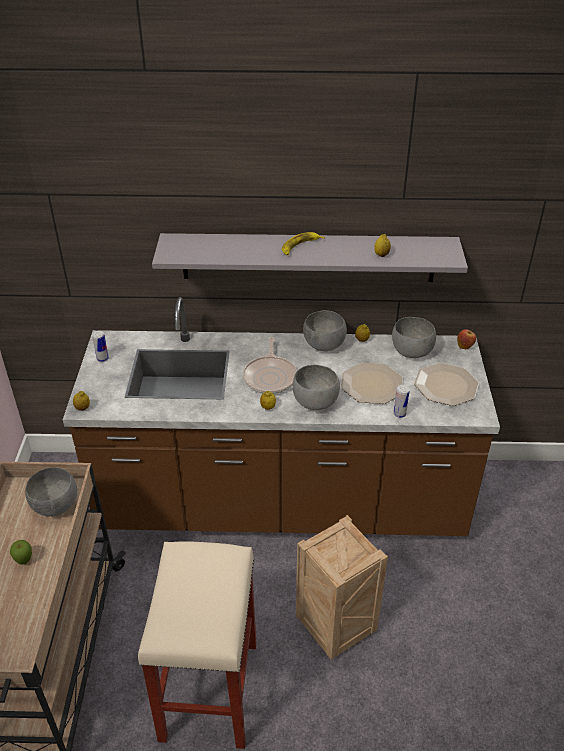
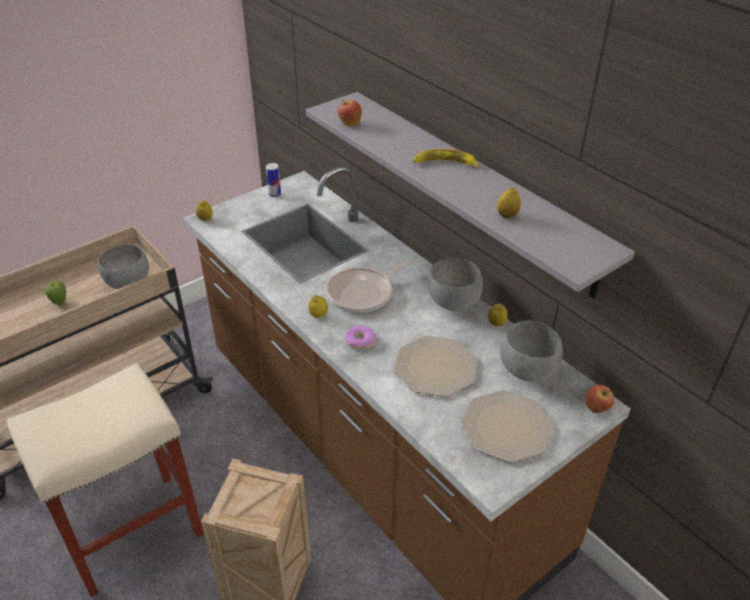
camera: 50 degrees right, 0 degrees up
grey bowl [293,365,340,410] -> donut [345,325,376,349]
can [393,385,410,418] -> none
none -> apple [338,99,362,127]

